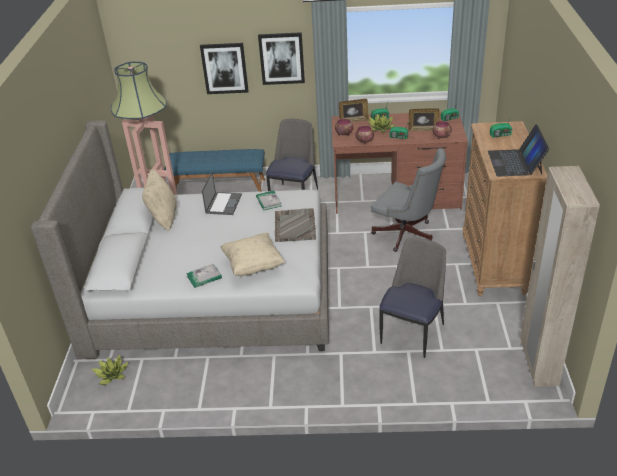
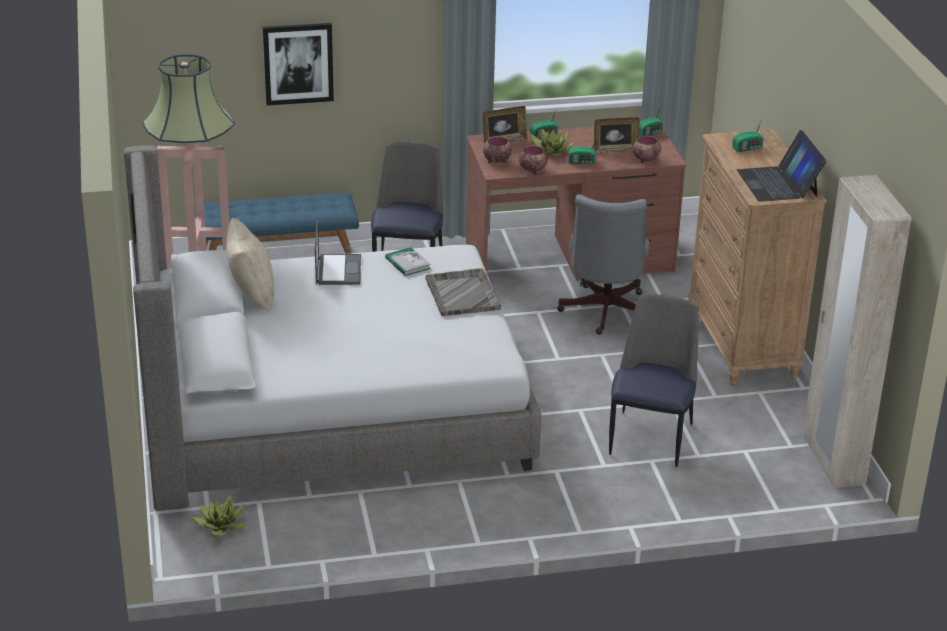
camera: 15 degrees left, 5 degrees down
book [186,264,222,288] -> none
beige pillow [221,232,285,276] -> none
picture [258,32,305,85] -> none
grey office chair [371,148,446,252] -> grey office chair turned 75 degrees clockwise [557,194,649,334]

